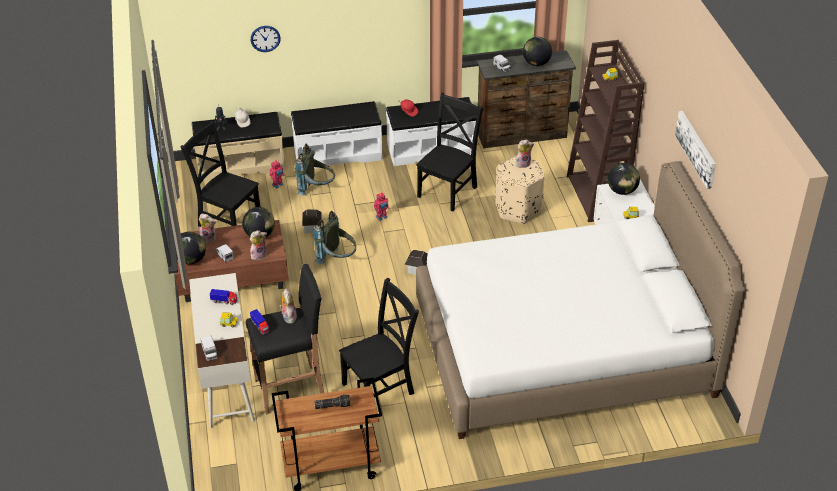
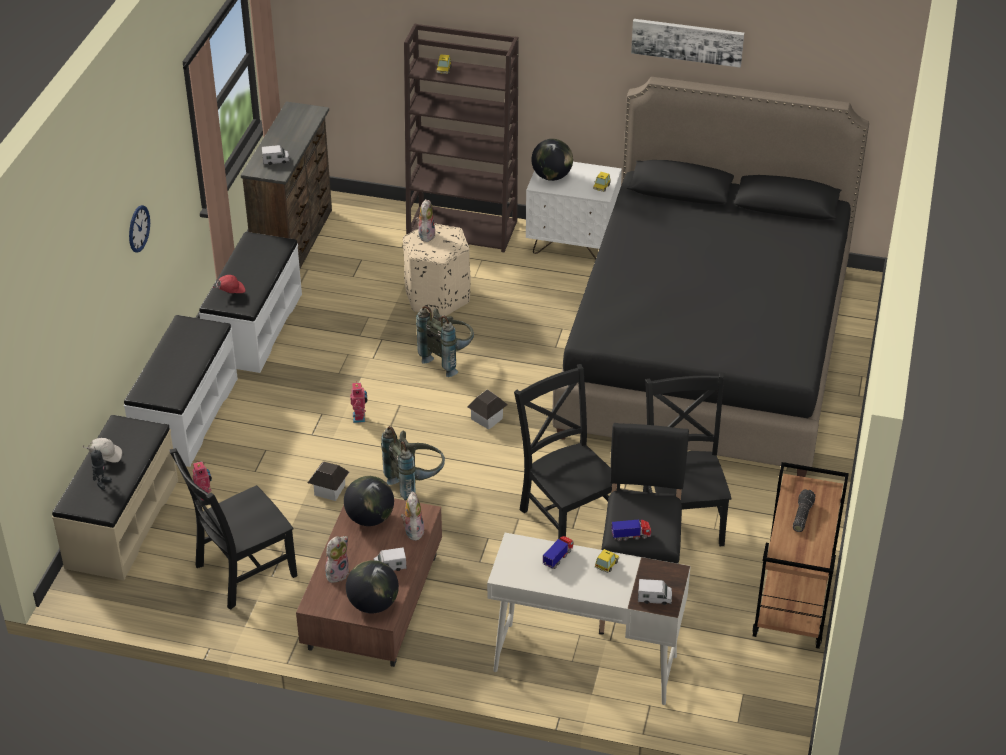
camera: 65 degrees left, 0 degrees up
wall clock [251,26,281,52] -> wall clock moved to [129,205,150,253]
plush toy [279,289,297,323] -> none
grey backpack [295,144,335,195] -> grey backpack moved to [416,306,474,377]
black chair [416,93,484,211] -> black chair moved to [514,364,620,539]
white bed [416,161,746,439] -> black bed [552,77,869,477]
globe [523,37,552,66] -> none

